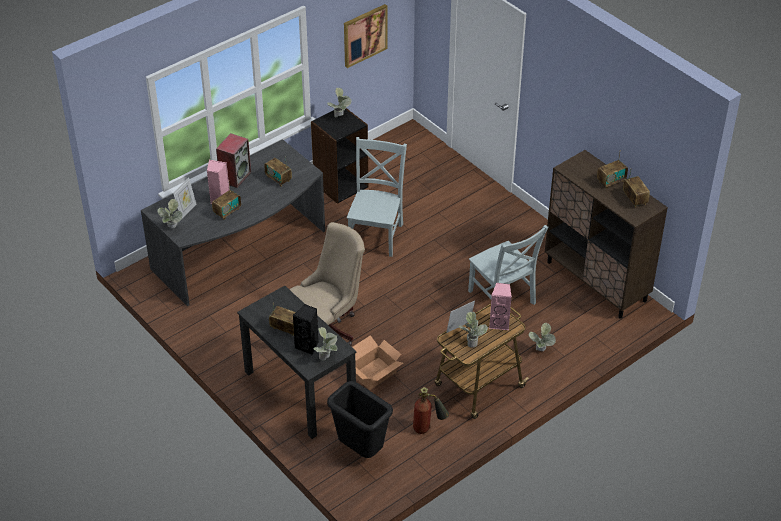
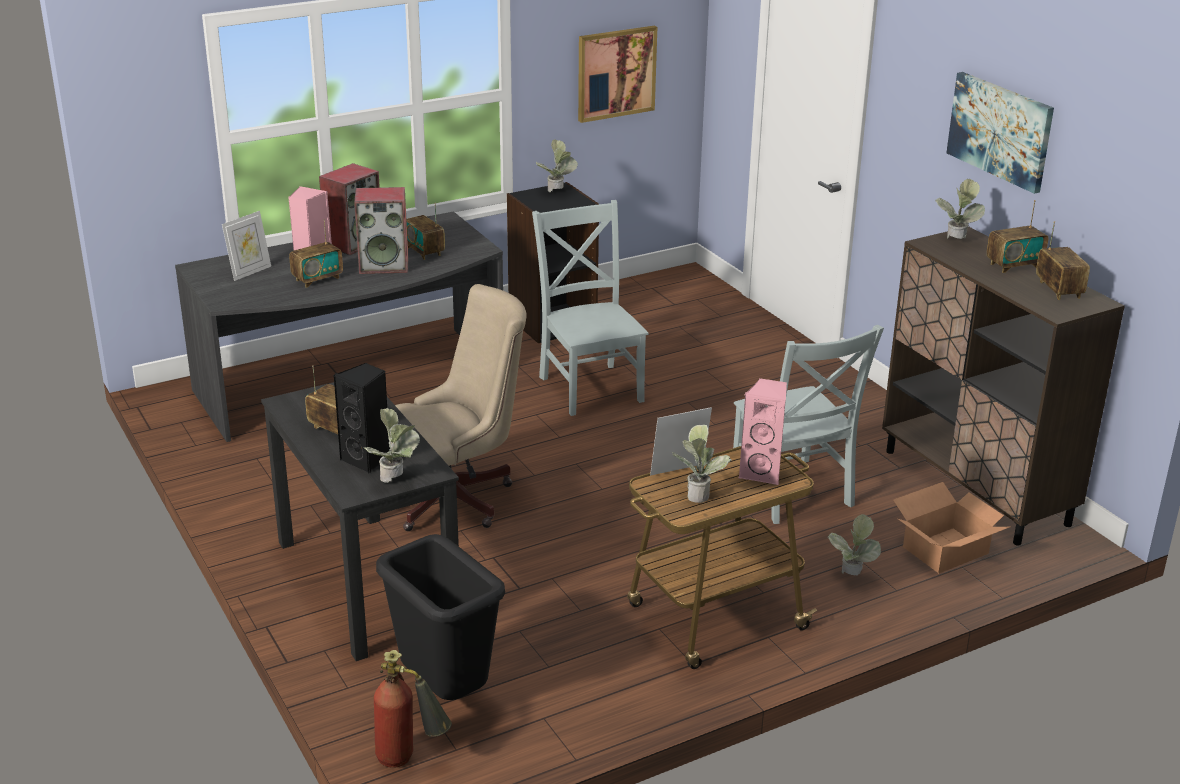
camera: 10 degrees right, 15 degrees down
potted plant [157,199,183,228] -> potted plant moved to [935,179,985,239]
grey chair [347,137,407,257] -> grey chair turned 45 degrees counterclockwise [532,200,648,416]
cardboard box [352,335,404,390] -> cardboard box moved to [893,482,1010,573]
fire extinguisher [413,387,449,434] -> fire extinguisher moved to [374,650,452,768]
none -> speaker [354,187,408,274]
none -> picture [946,72,1054,194]

